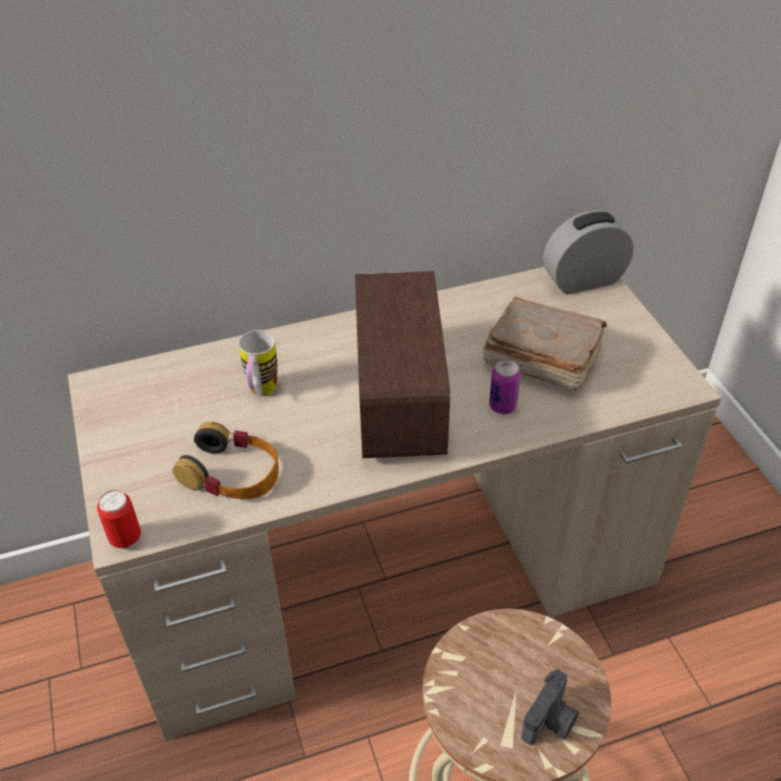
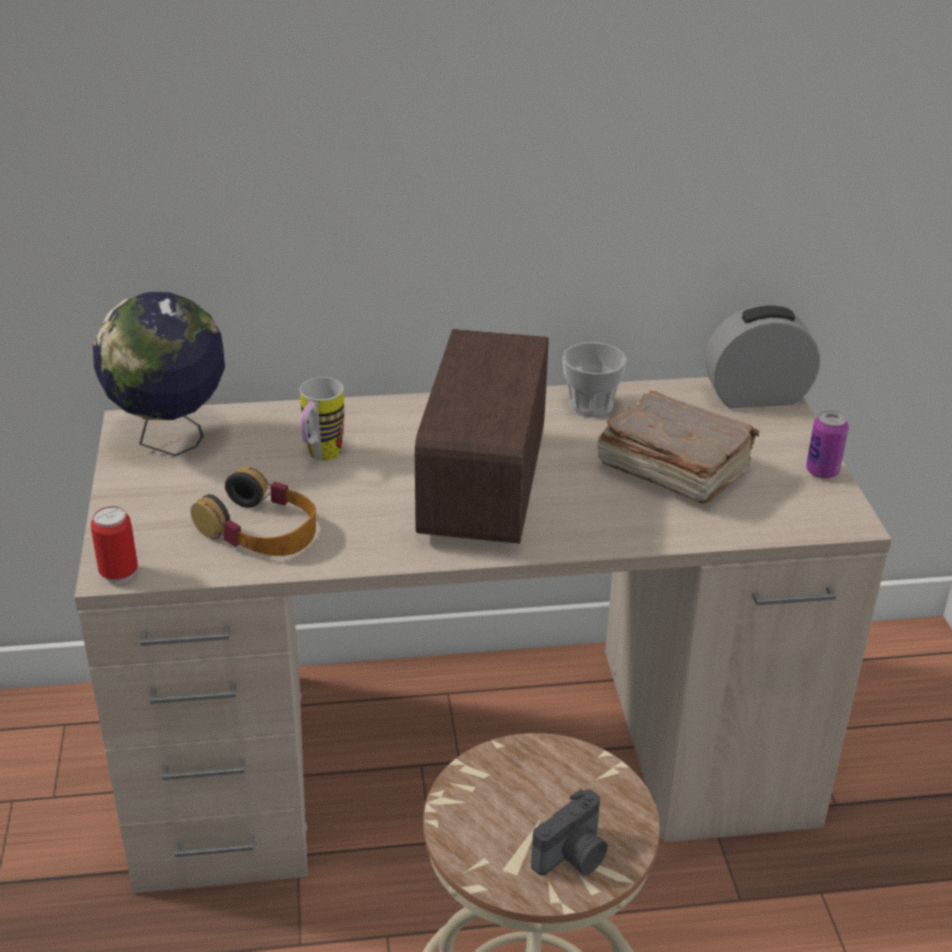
camera: 10 degrees right, 10 degrees down
can [489,360,521,414] -> can moved to [806,410,849,479]
none -> globe [93,292,225,456]
none -> cup [562,342,627,417]

